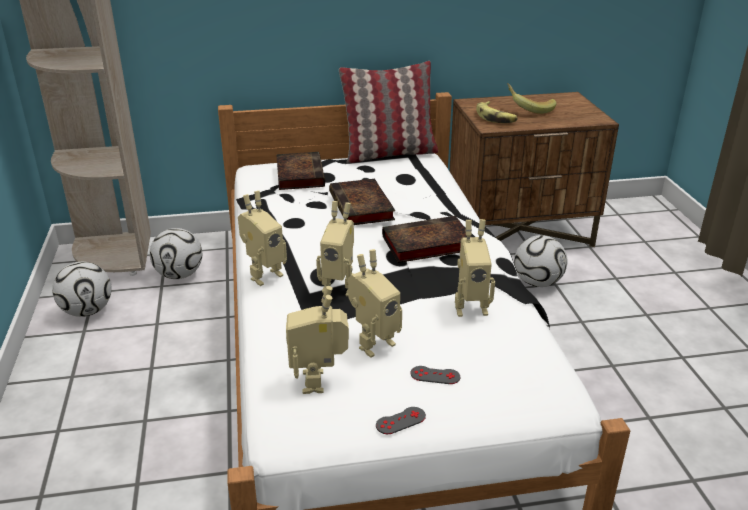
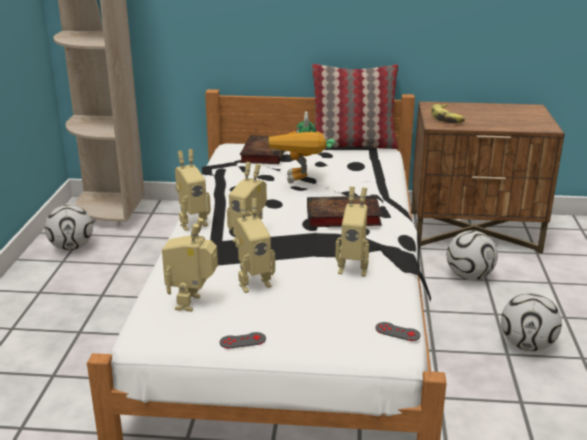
camera: 15 degrees right, 5 degrees down
football [150,228,202,279] -> football moved to [501,293,562,351]
book [329,179,395,225] -> toy robot [269,111,335,183]
grey game controller [411,366,460,384] -> grey game controller moved to [375,322,421,341]
banana [507,83,557,114] -> none

